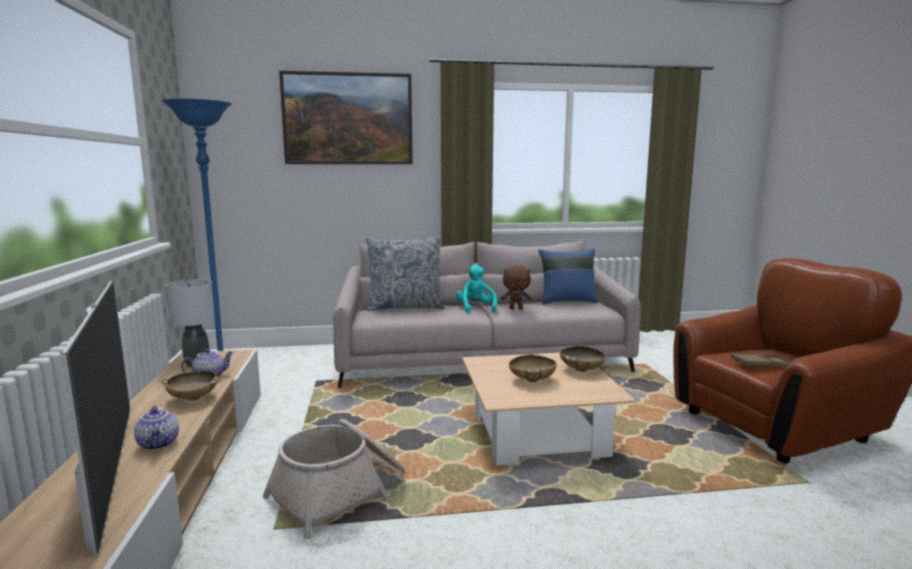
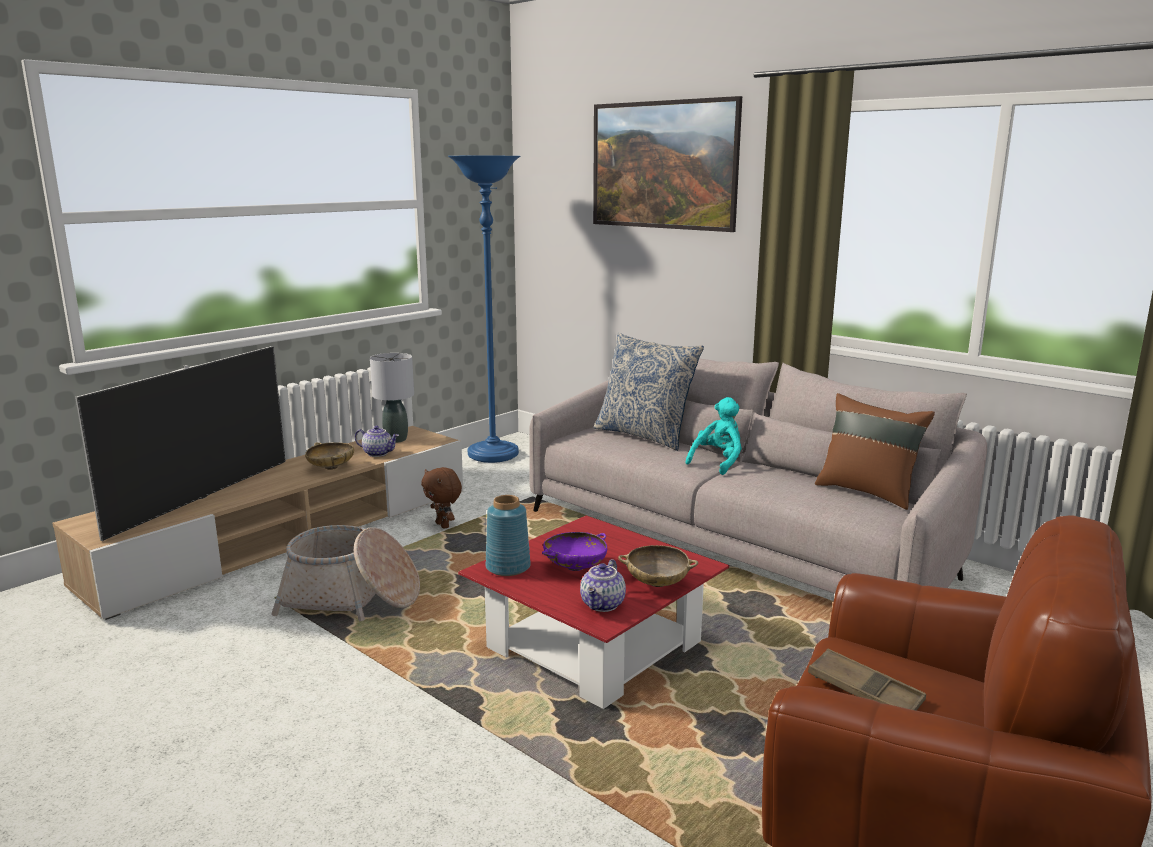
camera: 50 degrees right, 5 degrees up
teapot [134,405,179,450] -> teapot moved to [580,559,626,612]
beige coffee table [462,353,636,466] -> red coffee table [458,515,729,709]
brown plush toy [501,265,532,309] -> brown plush toy moved to [421,467,462,529]
beige bowl [509,353,557,382] -> purple bowl [542,532,607,571]
blue pillow [538,248,598,305] -> brown pillow [815,393,935,510]
none -> blue vase [486,495,531,576]

